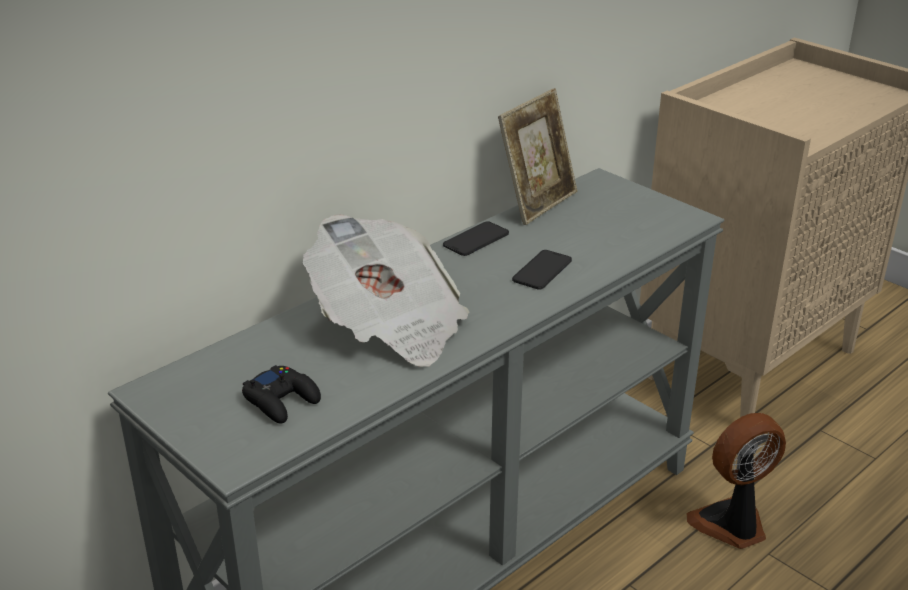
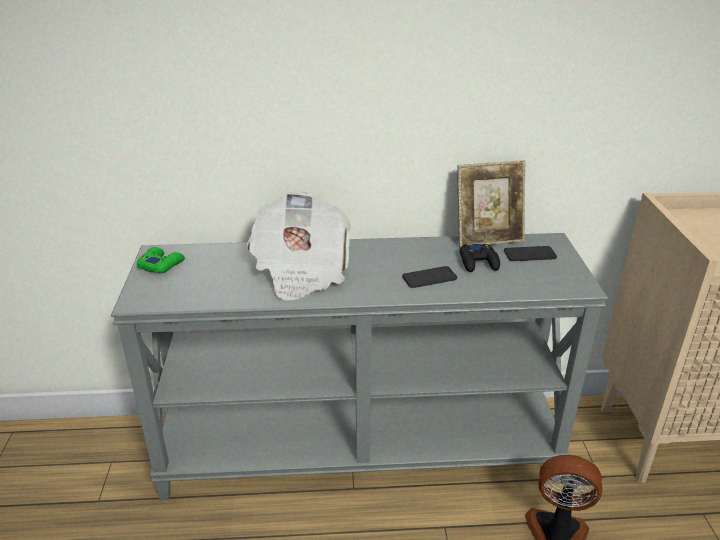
camera: 40 degrees right, 0 degrees up
black game controller [242,365,321,424] -> black game controller moved to [460,244,500,272]
phone [443,221,509,256] -> phone moved to [504,246,557,261]
none -> green game controller [137,247,185,274]

